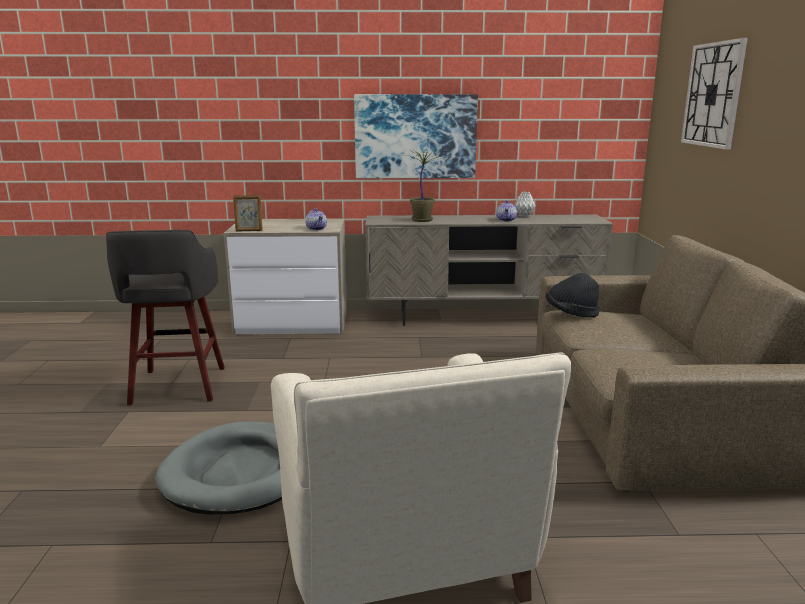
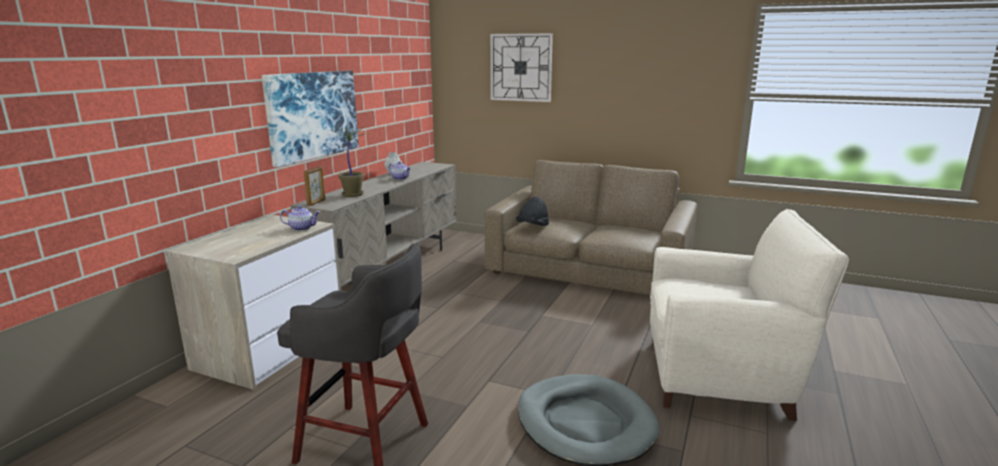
camera: 65 degrees left, 0 degrees up
picture frame [233,195,263,232] -> picture frame moved to [304,166,325,206]

